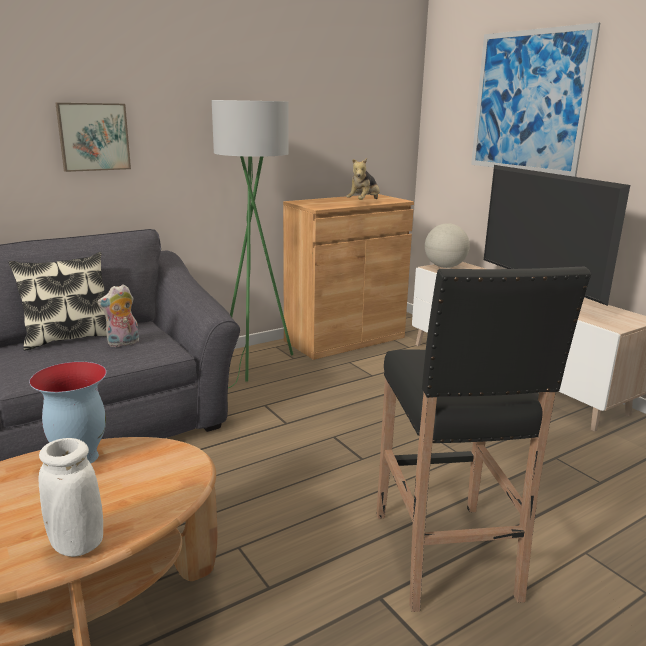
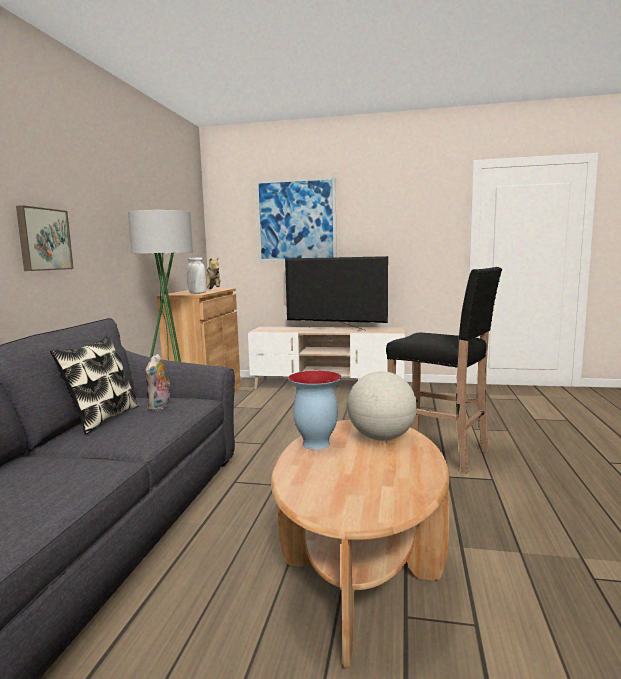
camera: 45 degrees left, 10 degrees down
white vase [39,438,103,557] -> white vase moved to [187,257,207,294]
globe [425,223,470,268] -> globe moved to [347,371,417,441]

